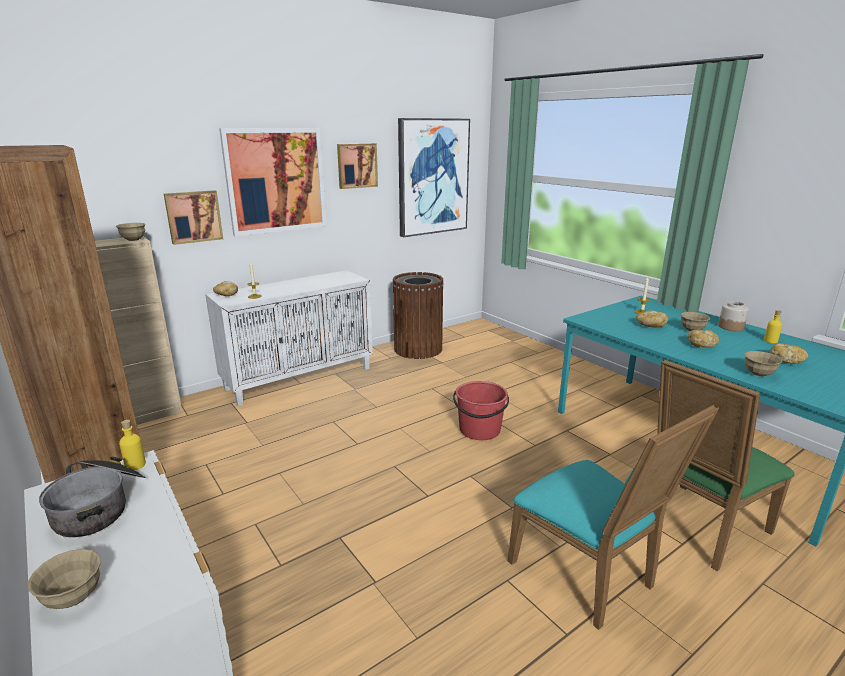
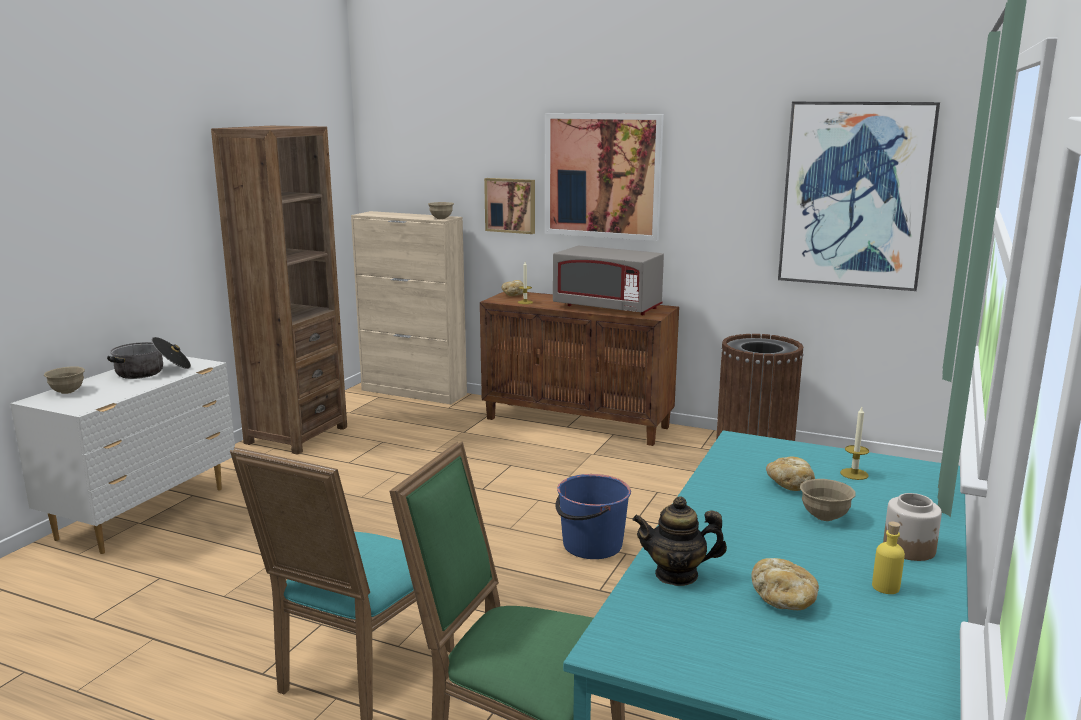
camera: 60 degrees right, 5 degrees down
yellow bottle [119,420,146,470] -> none
white cabinet [205,270,373,406] -> brown cabinet [480,292,679,446]
picture [337,143,378,189] -> none
red bucket [453,381,509,440] -> blue bucket [555,474,631,559]
bread [688,330,719,347] -> none
beige bowl [744,351,783,377] -> teapot [632,496,727,586]
none -> grey microwave [553,245,664,315]

